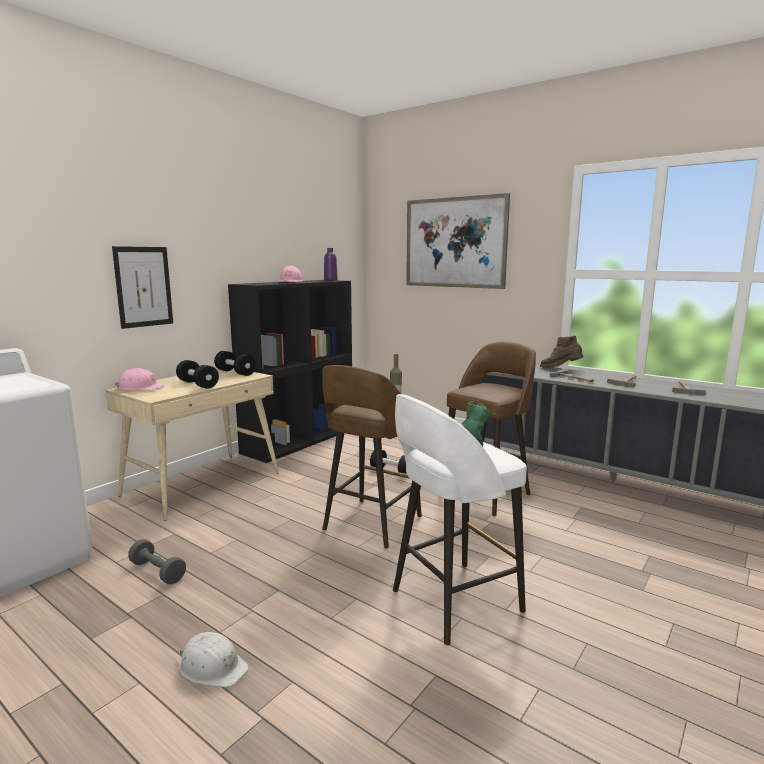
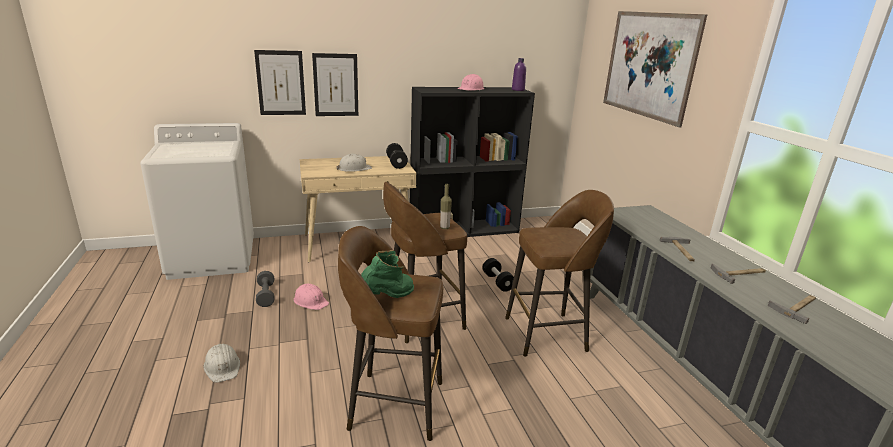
camera: 35 degrees right, 10 degrees up
pink hard hat [115,368,164,390] -> pink hard hat moved to [294,284,329,310]
black dumbbell [176,360,219,389] -> white hard hat [336,154,372,172]
white stool [393,394,527,646] -> brown stool [338,226,443,441]
brown boot [540,335,584,368] -> none
none -> picture [254,50,306,115]

